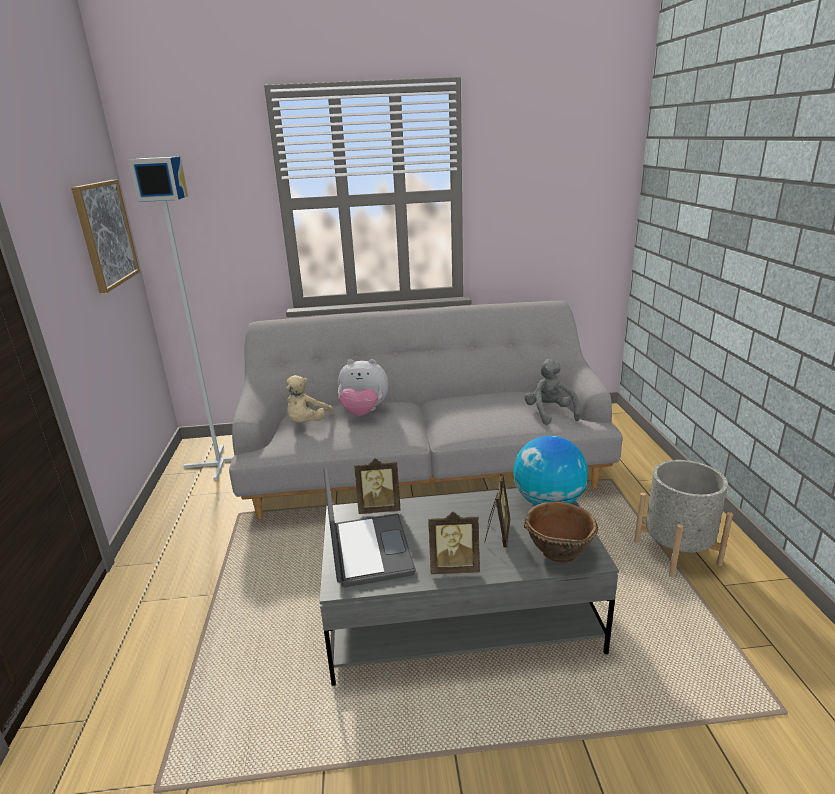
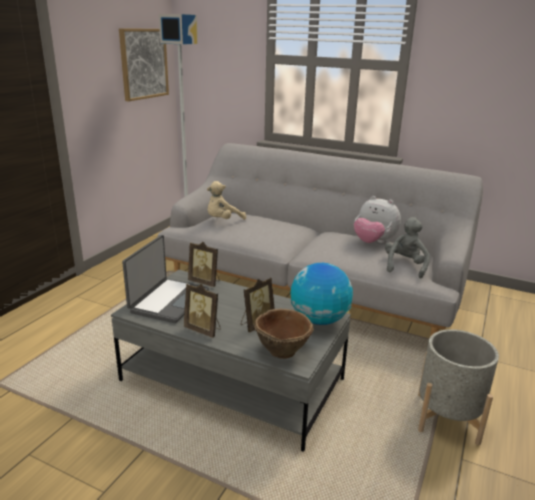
camera: 30 degrees right, 0 degrees up
plush toy [338,359,388,416] -> plush toy moved to [354,196,401,243]

